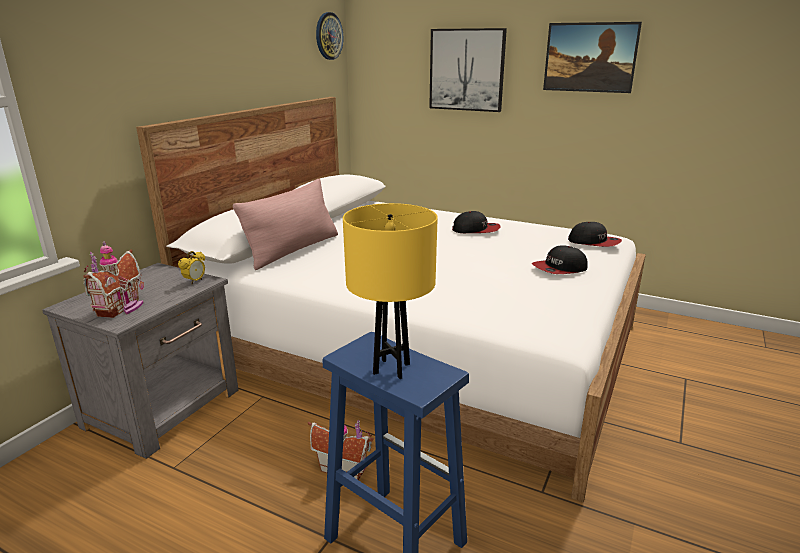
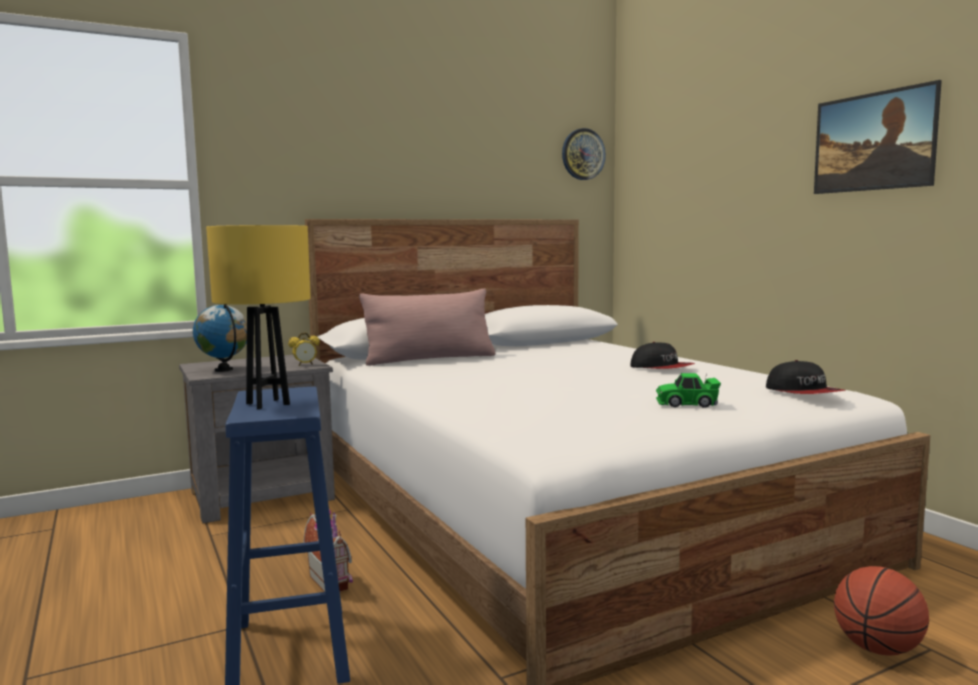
camera: 35 degrees right, 15 degrees down
toy house [83,241,144,318] -> globe [193,304,247,372]
picture [429,28,507,112] -> none
cap [532,245,588,274] -> green toy car [656,373,721,408]
none -> basketball [834,566,929,656]

